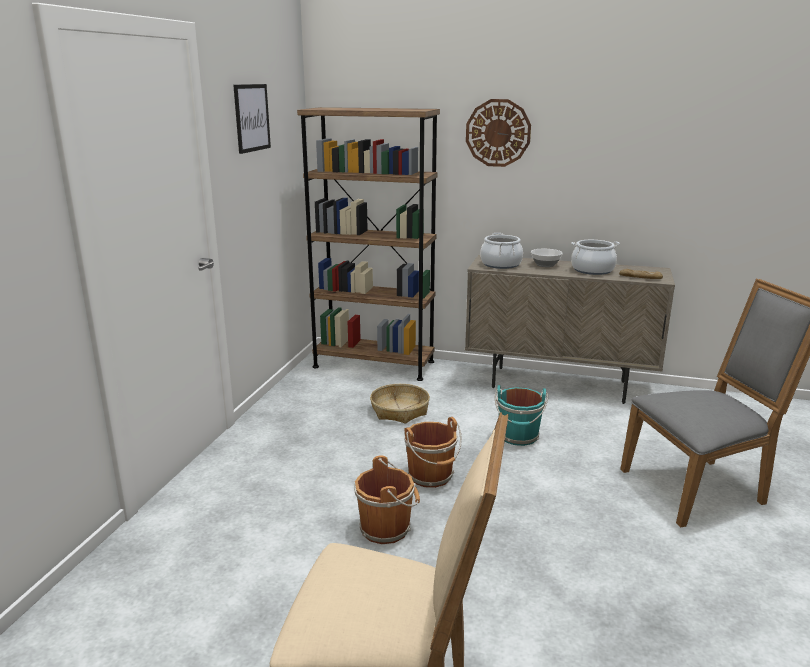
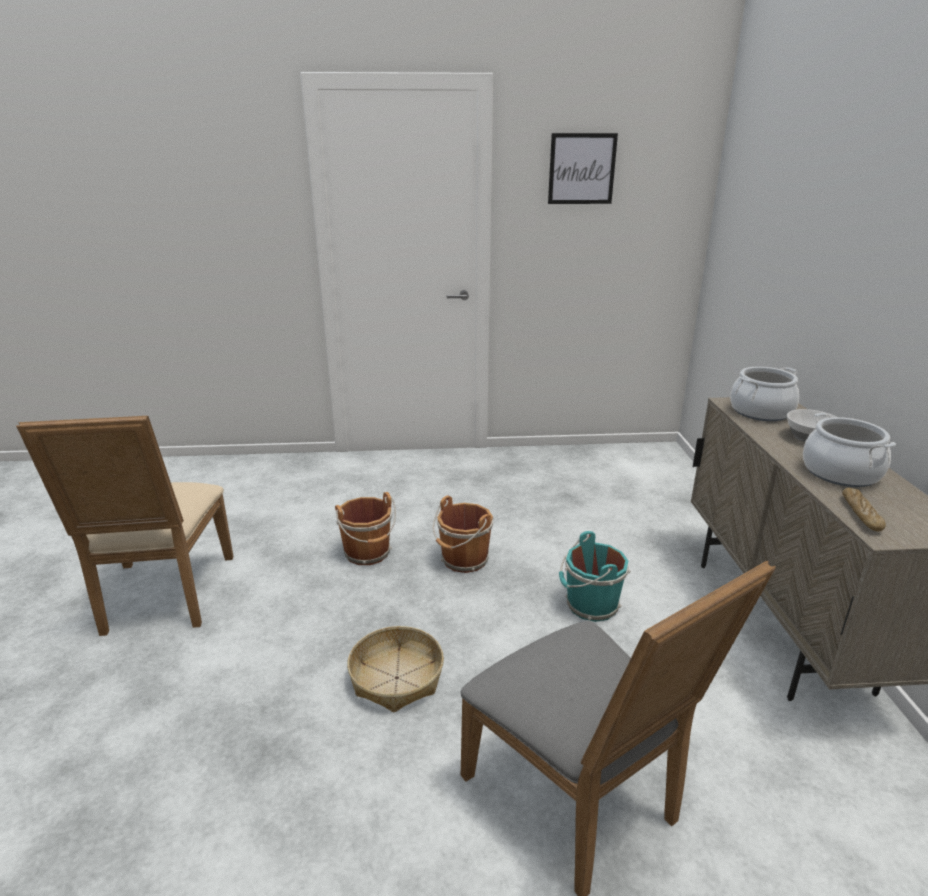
camera: 70 degrees right, 5 degrees up
brown bookcase [297,107,440,381] -> none
basket [370,384,430,424] -> basket moved to [347,626,444,712]
wall clock [466,99,531,167] -> none

